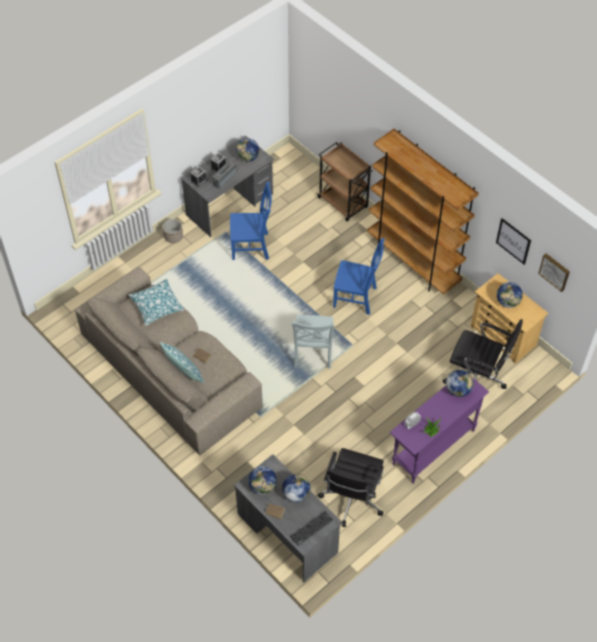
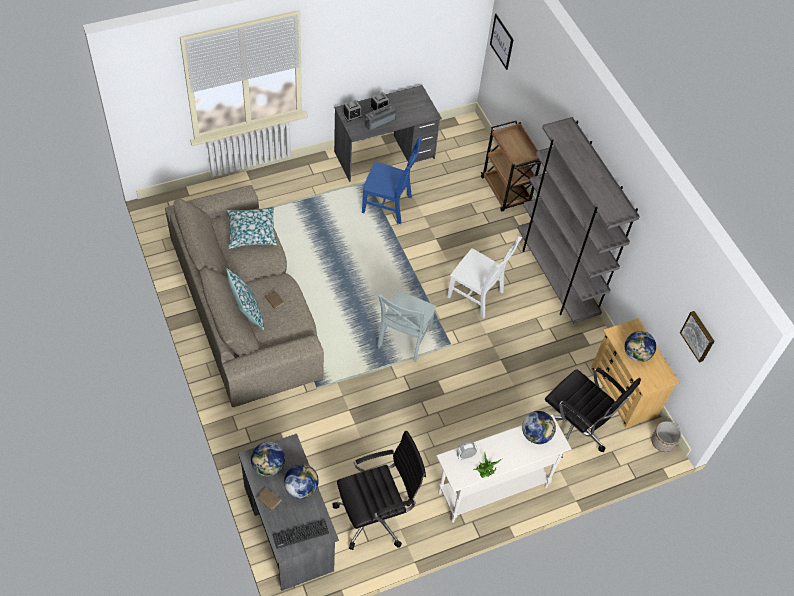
camera: 15 degrees right, 0 degrees up
planter [163,219,183,243] -> planter moved to [651,421,681,452]
globe [236,138,259,162] -> none
black office chair [318,448,384,527] -> black office chair turned 150 degrees counterclockwise [333,431,426,550]
blue chair [333,238,385,315] -> white chair [447,236,522,319]
brown bookcase [367,129,479,295] -> grey bookcase [517,117,640,323]
purple console table [389,377,489,484] -> white console table [436,414,572,523]
picture [496,218,531,265] -> picture moved to [490,14,514,70]

